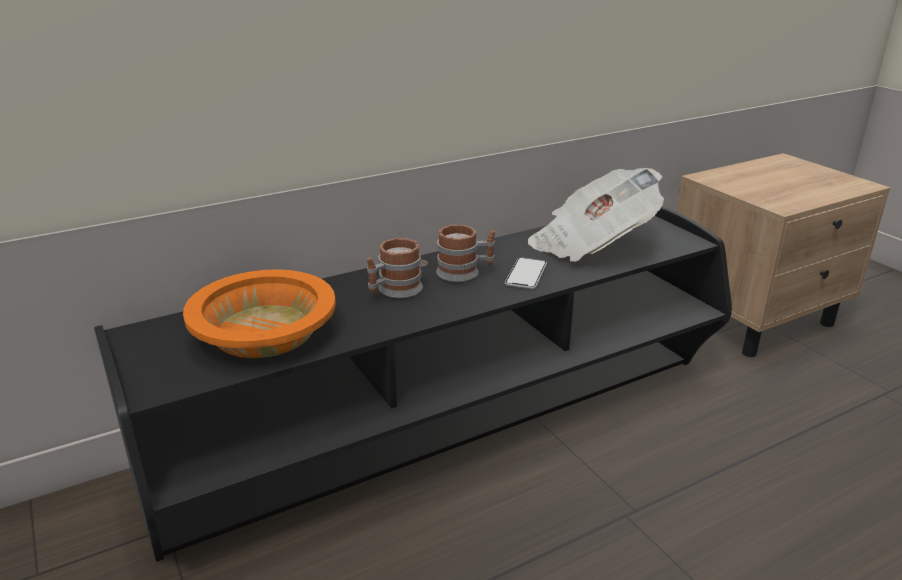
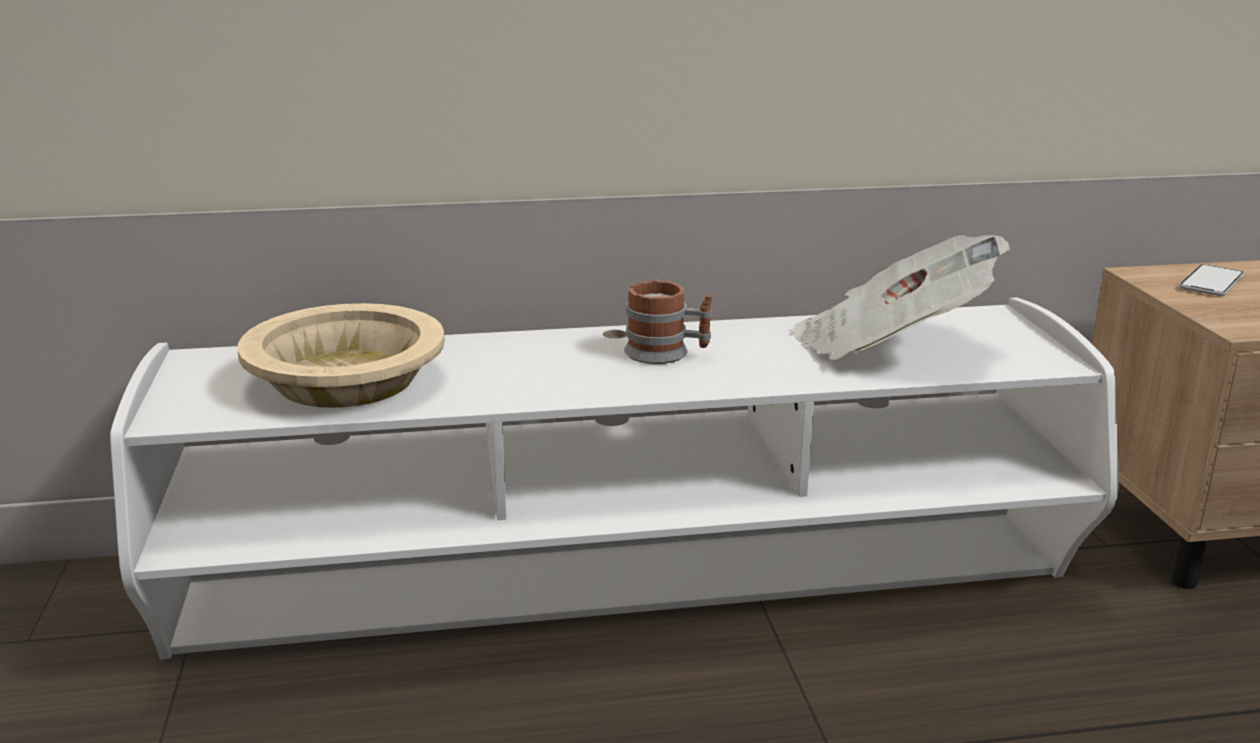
camera: 20 degrees right, 5 degrees down
black tv stand [94,207,732,562] -> white tv stand [110,298,1119,659]
orange bowl [183,269,336,358] -> beige bowl [237,303,445,408]
mug [367,238,423,298] -> none
phone [505,257,547,289] -> phone moved to [1179,264,1244,296]

